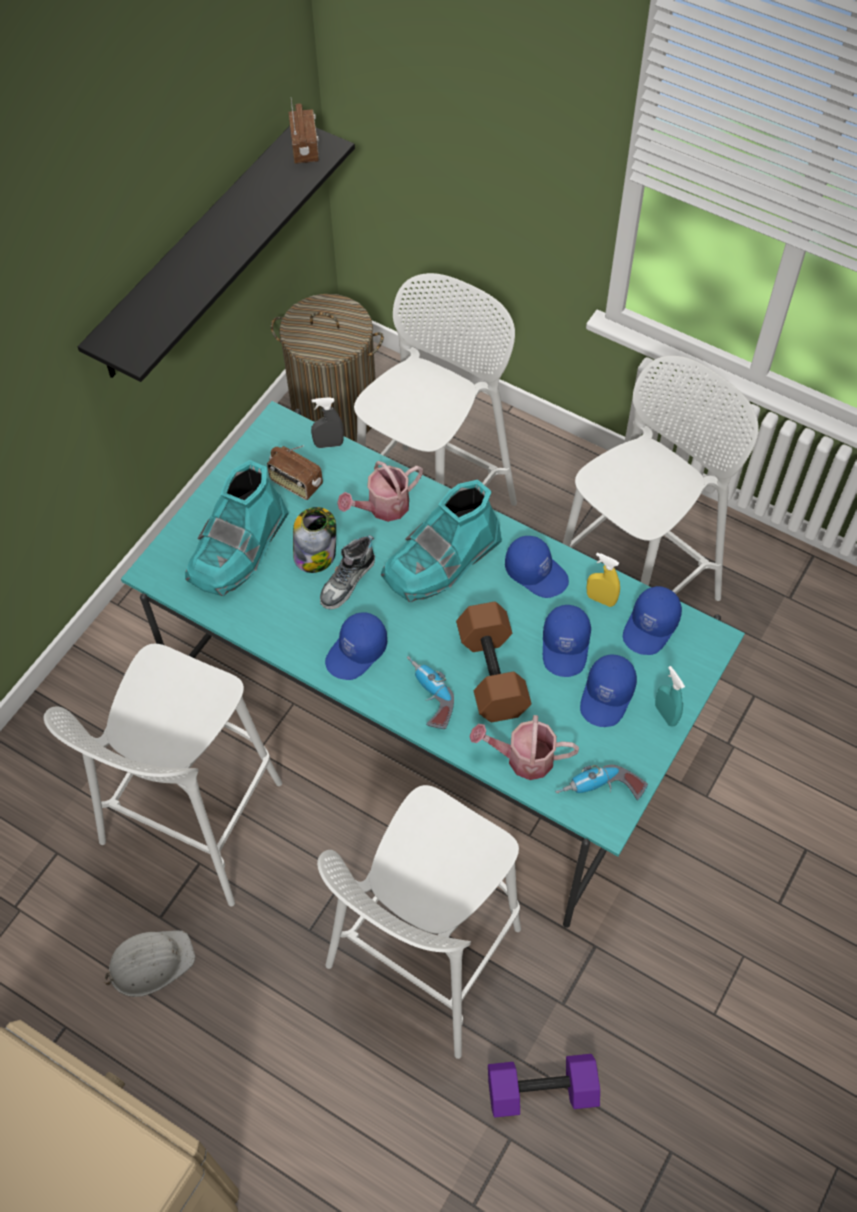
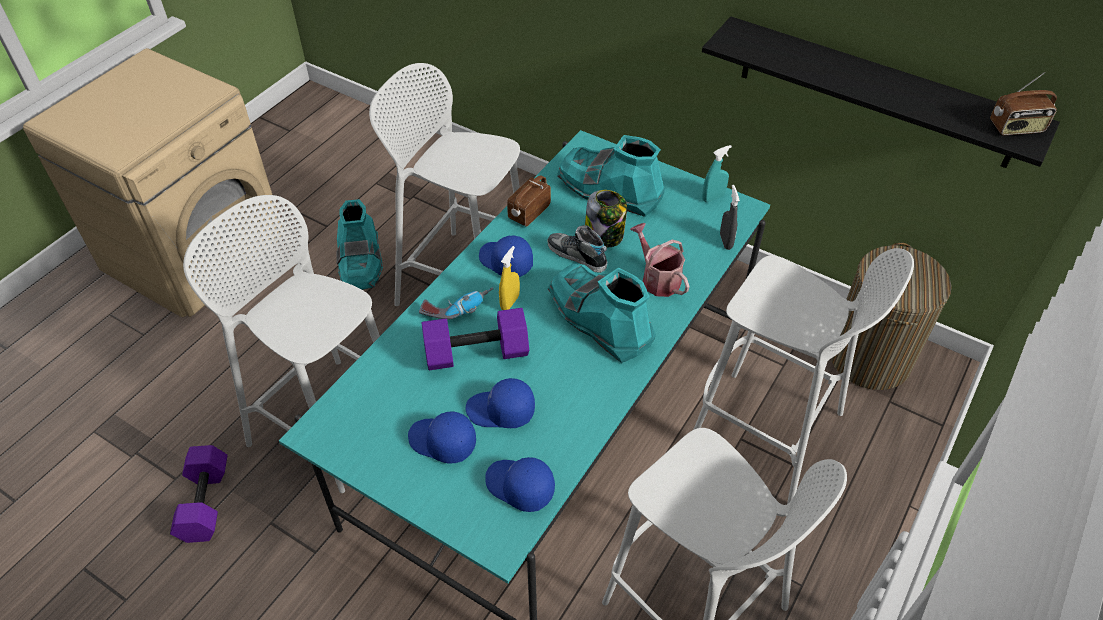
camera: 90 degrees right, 10 degrees down
white hard hat [103,930,195,997] -> turquoise boot [336,199,383,290]
radio [267,445,323,500] -> radio moved to [507,176,551,227]
brown dumbbell [456,602,532,722] -> purple dumbbell [422,308,529,370]
watering can [470,715,579,780] -> none
blue cap [505,536,569,598] -> none
power drill [555,765,648,801] -> none
yellow spray bottle [587,552,620,607] -> yellow spray bottle moved to [499,246,520,310]
turquoise spray bottle [655,666,685,727] -> turquoise spray bottle moved to [702,145,732,202]

